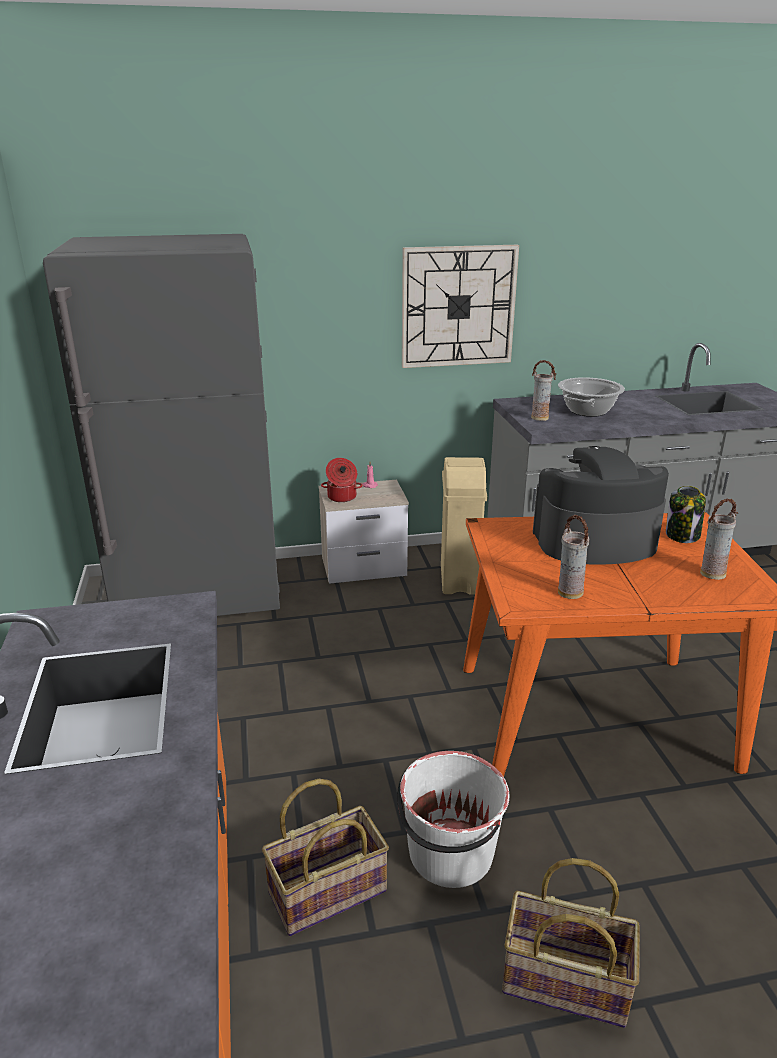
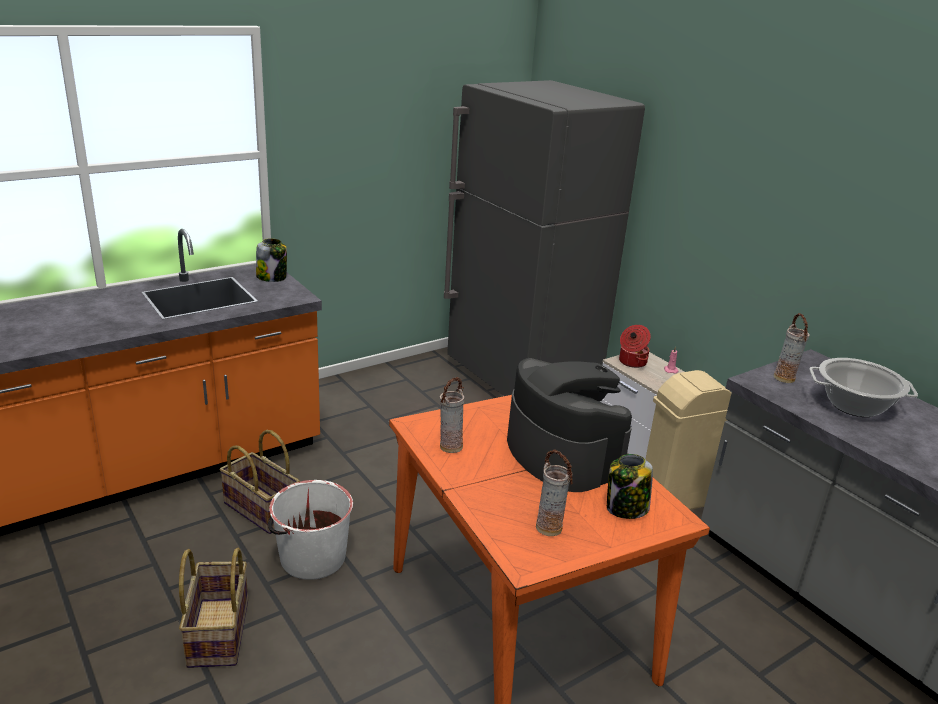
camera: 65 degrees right, 0 degrees up
wall clock [402,245,519,368] -> none
none -> jar [256,238,287,282]

